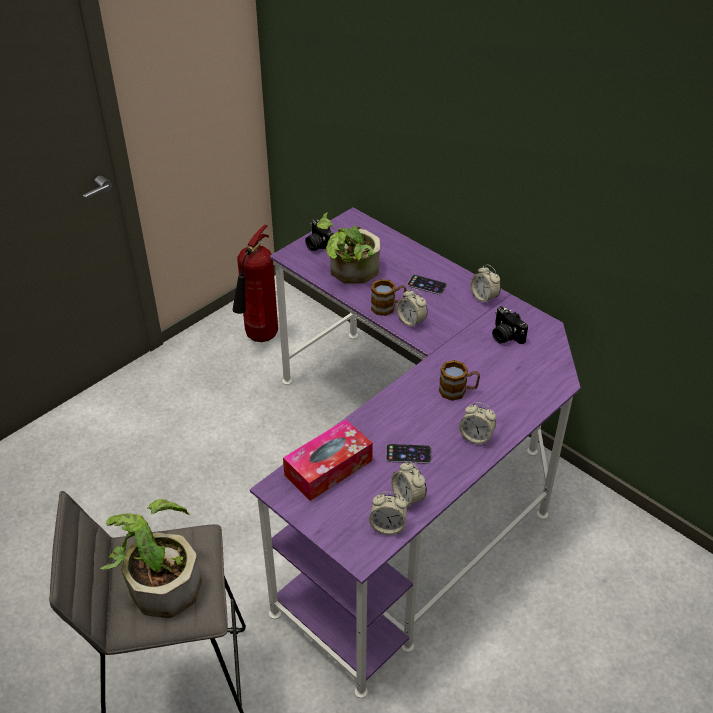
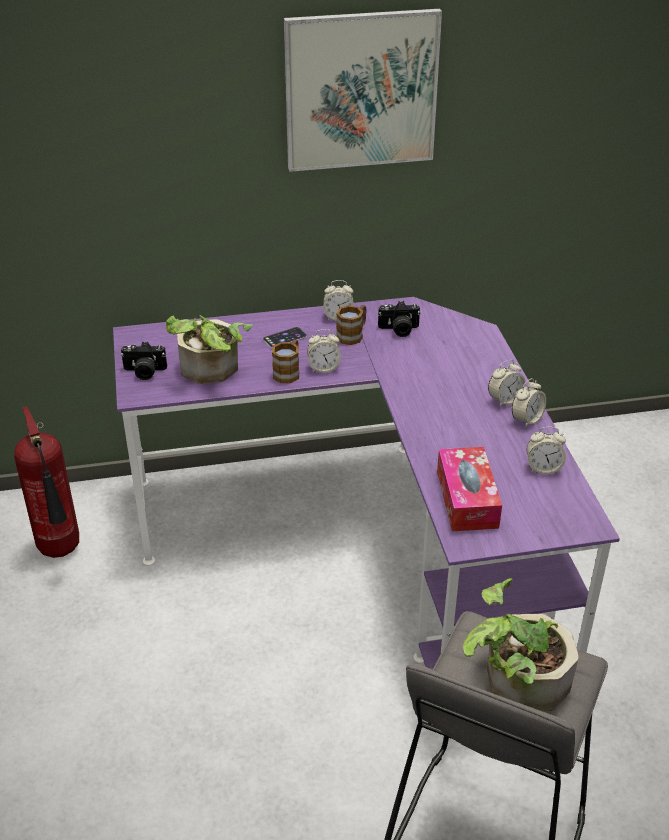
camera: 55 degrees left, 5 degrees down
alarm clock [369,492,407,535] -> alarm clock moved to [512,378,546,428]
phone [386,444,431,464] -> none
mug [439,360,480,401] -> mug moved to [336,305,367,345]
none -> picture [284,9,442,172]

